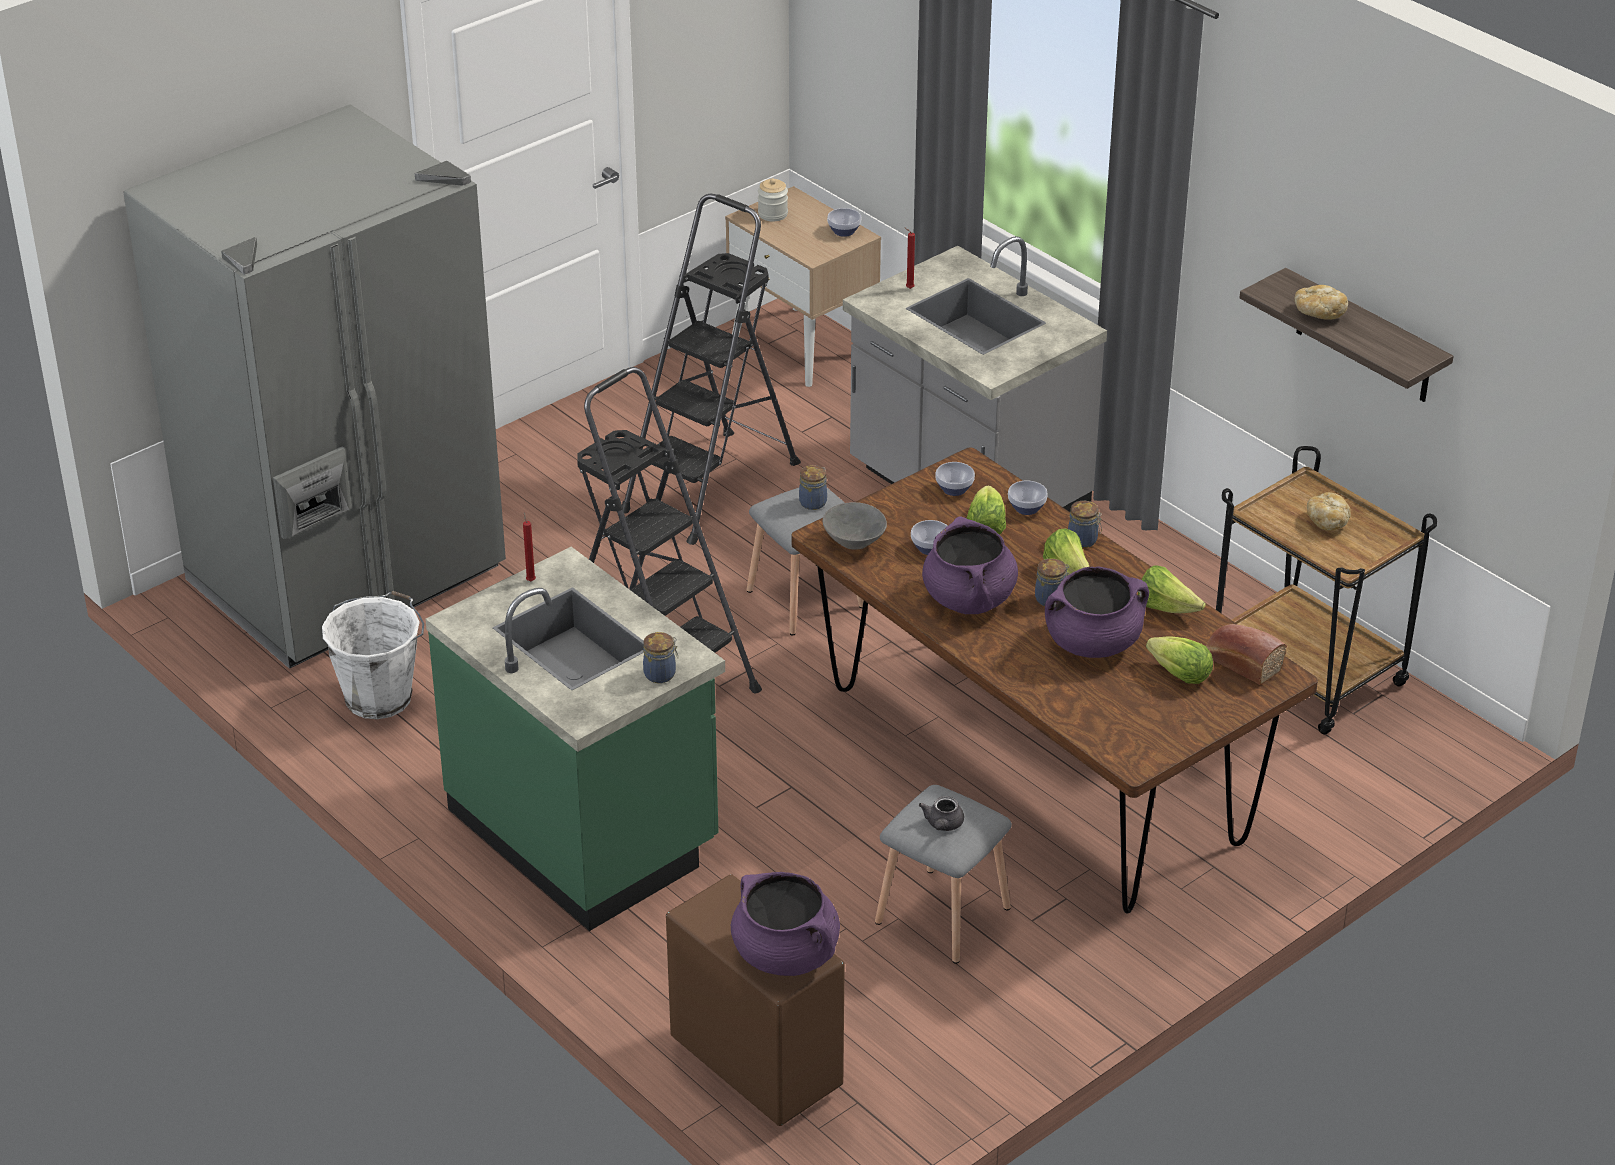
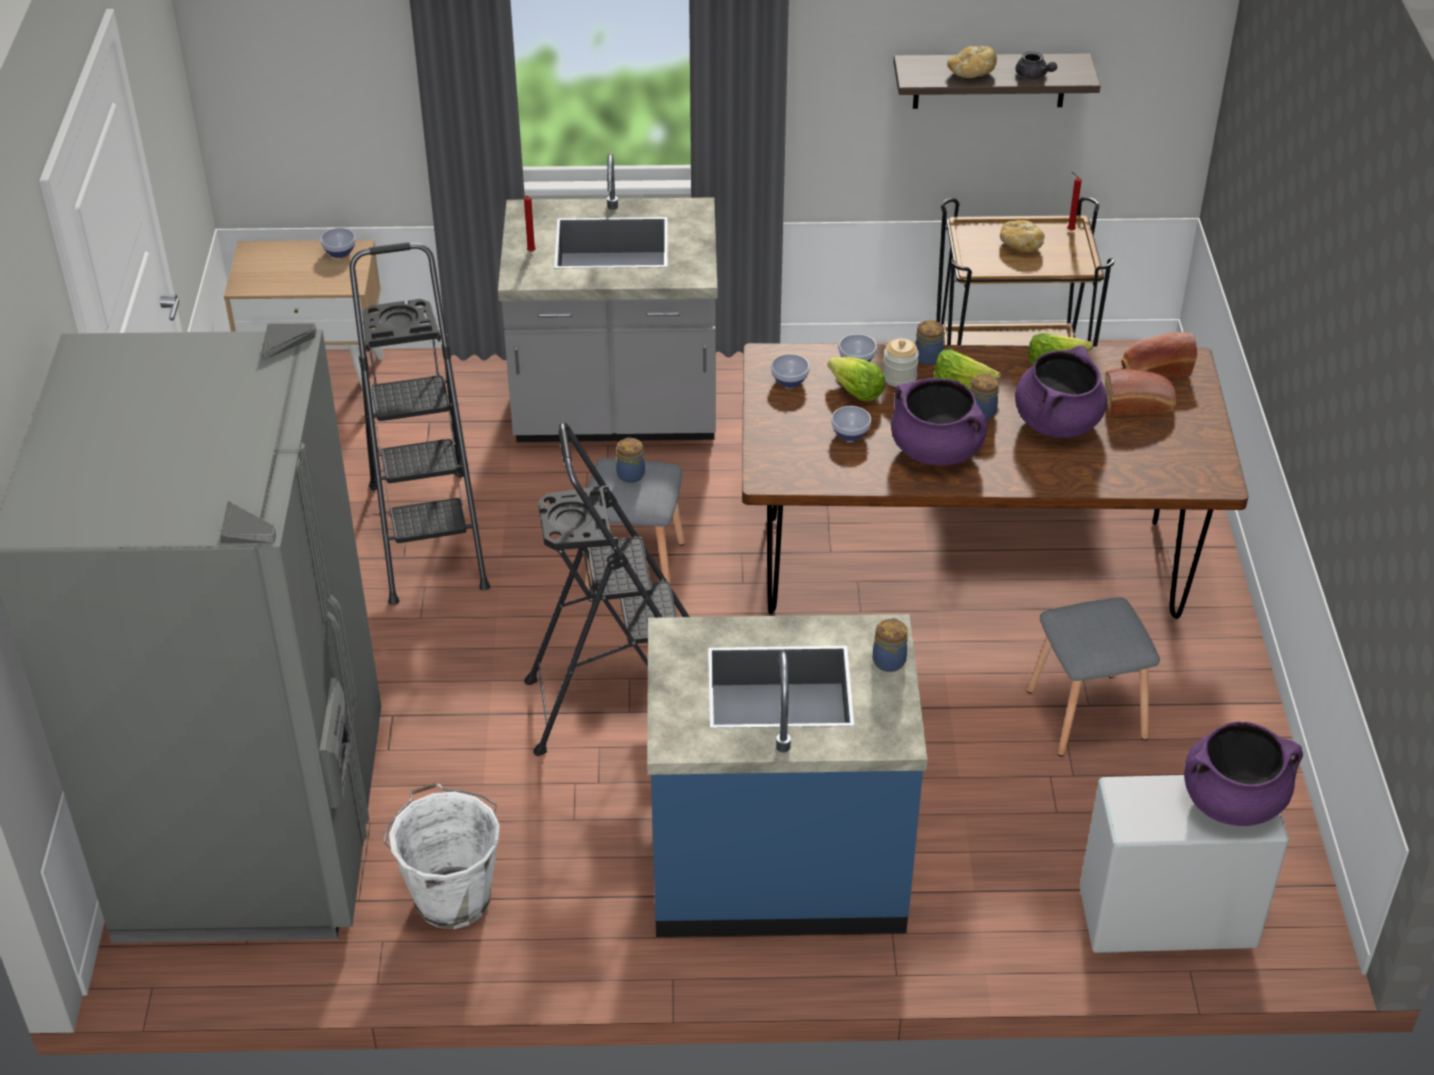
camera: 50 degrees left, 5 degrees up
green counter [425,547,725,931] -> blue counter [647,614,927,937]
red candle [523,512,536,581] -> red candle moved to [1067,172,1082,231]
brown nightstand [666,874,845,1126] -> white nightstand [1079,775,1289,953]
jar [758,178,788,222] -> jar moved to [883,339,919,387]
grey bowl [823,502,887,550] -> none
grey teapot [919,796,964,831] -> grey teapot moved to [1015,51,1057,79]
lettuce [1146,636,1213,684] -> bread [1105,368,1176,415]

